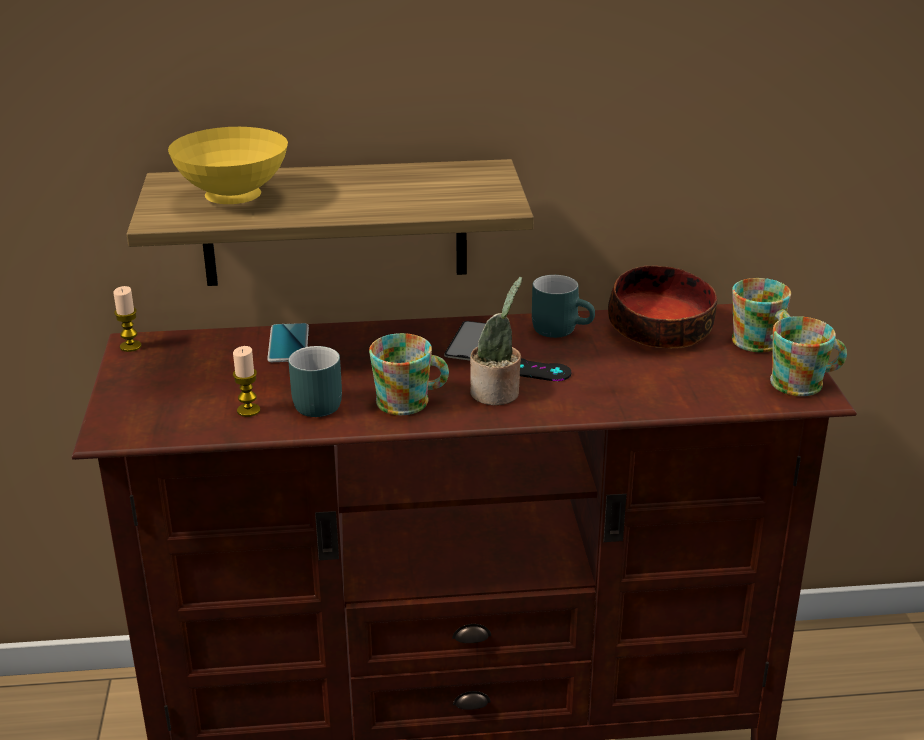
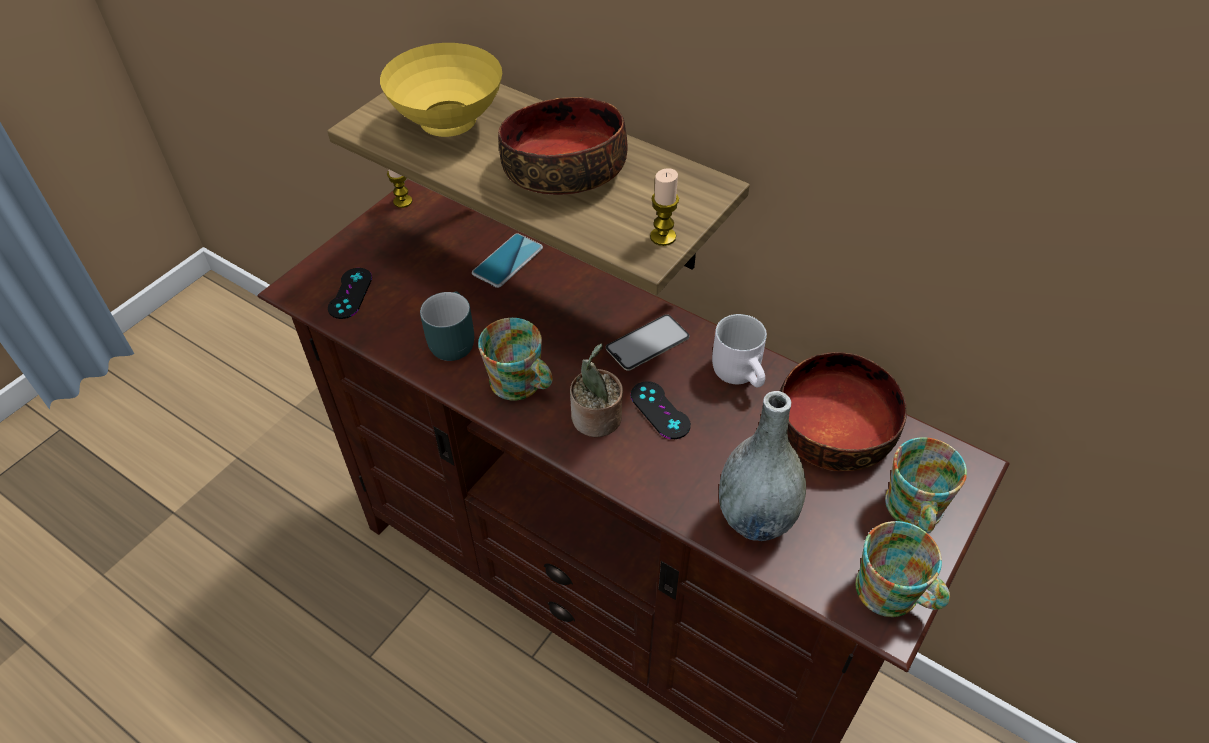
camera: 40 degrees right, 20 degrees up
candle [233,346,260,417] -> candle moved to [650,168,679,246]
turquoise mug [532,275,595,338] -> white mug [712,314,767,388]
none -> black game controller [328,268,372,319]
none -> bowl [498,97,627,195]
none -> grey vase [719,391,806,541]

